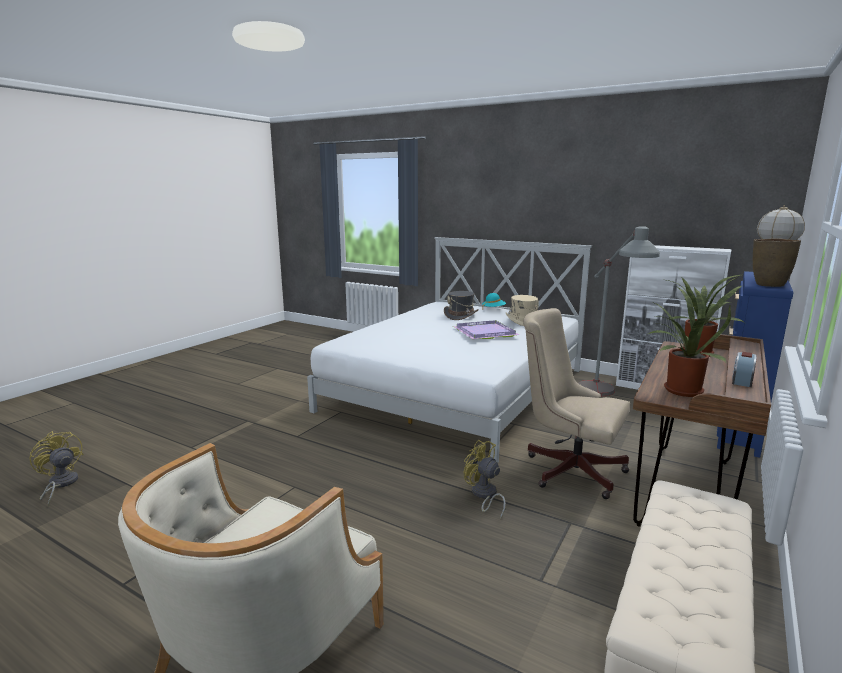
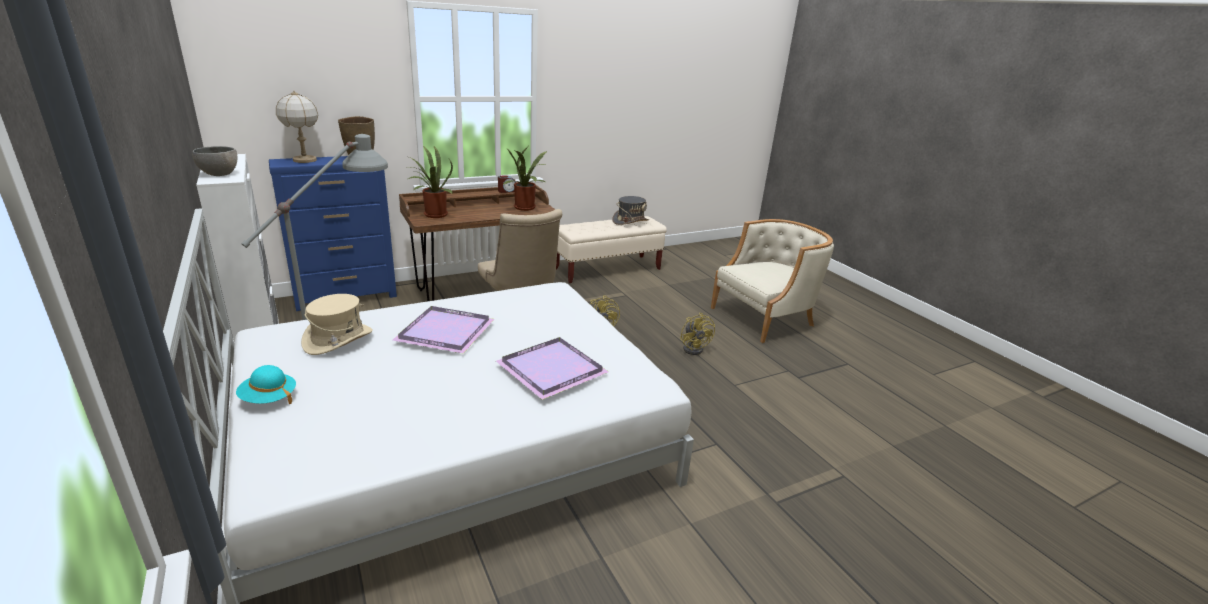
camera: 150 degrees left, 10 degrees up
yellow fan [29,431,83,506] -> yellow fan moved to [680,313,715,355]
grey hat [444,291,479,320] -> grey hat moved to [612,196,649,225]
none -> grey bowl [192,146,237,176]
none -> purple tray [496,337,609,400]

